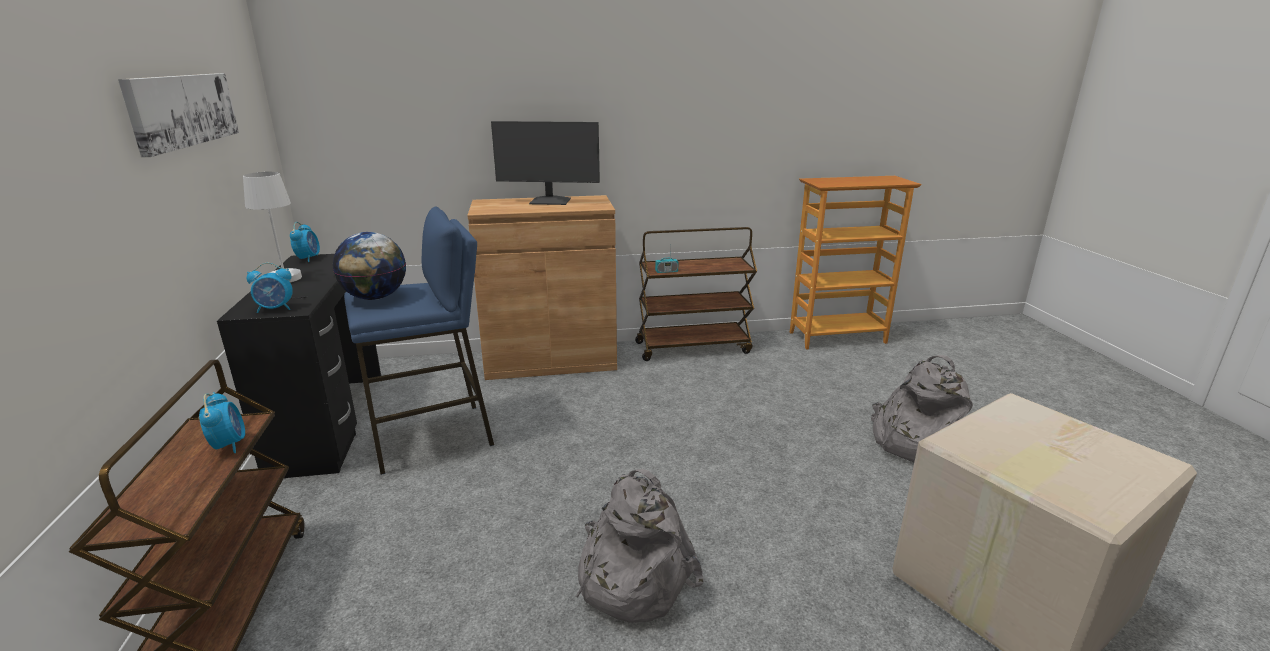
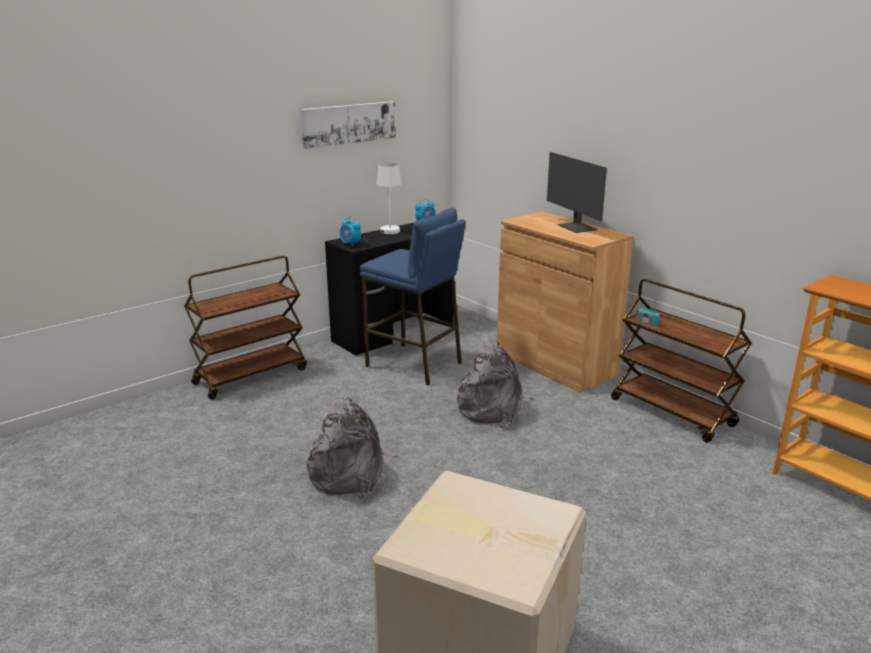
camera: 60 degrees right, 0 degrees up
alarm clock [199,392,245,453] -> none
globe [333,232,406,300] -> none
grey backpack [871,355,973,462] -> grey backpack moved to [457,340,534,428]

